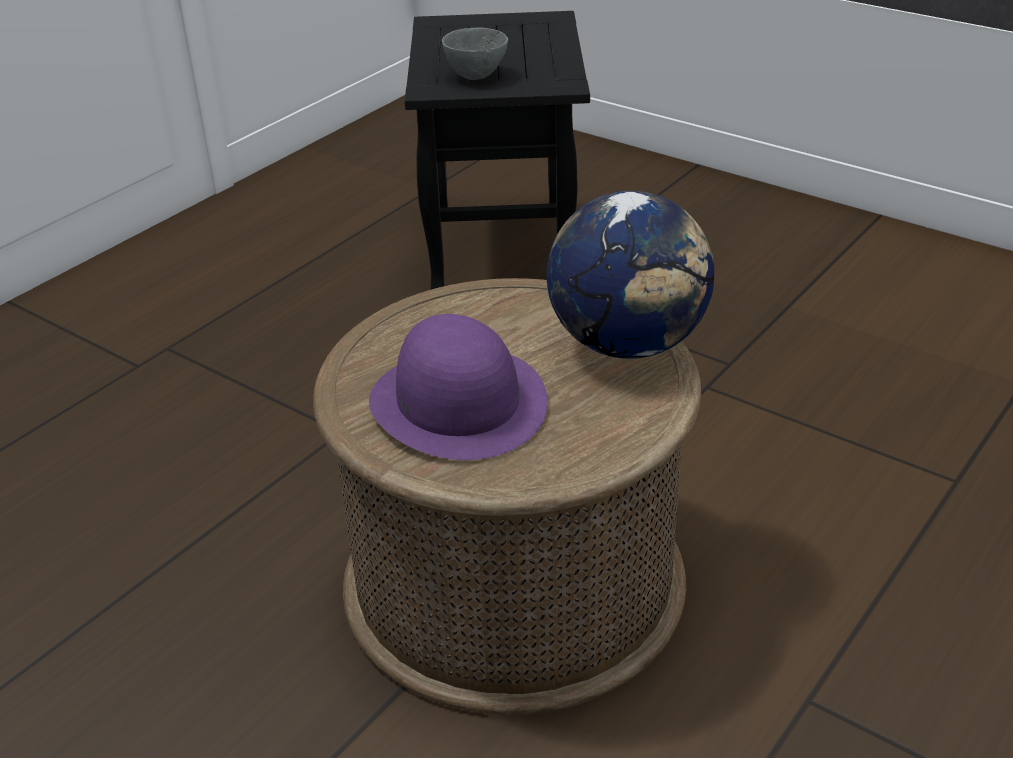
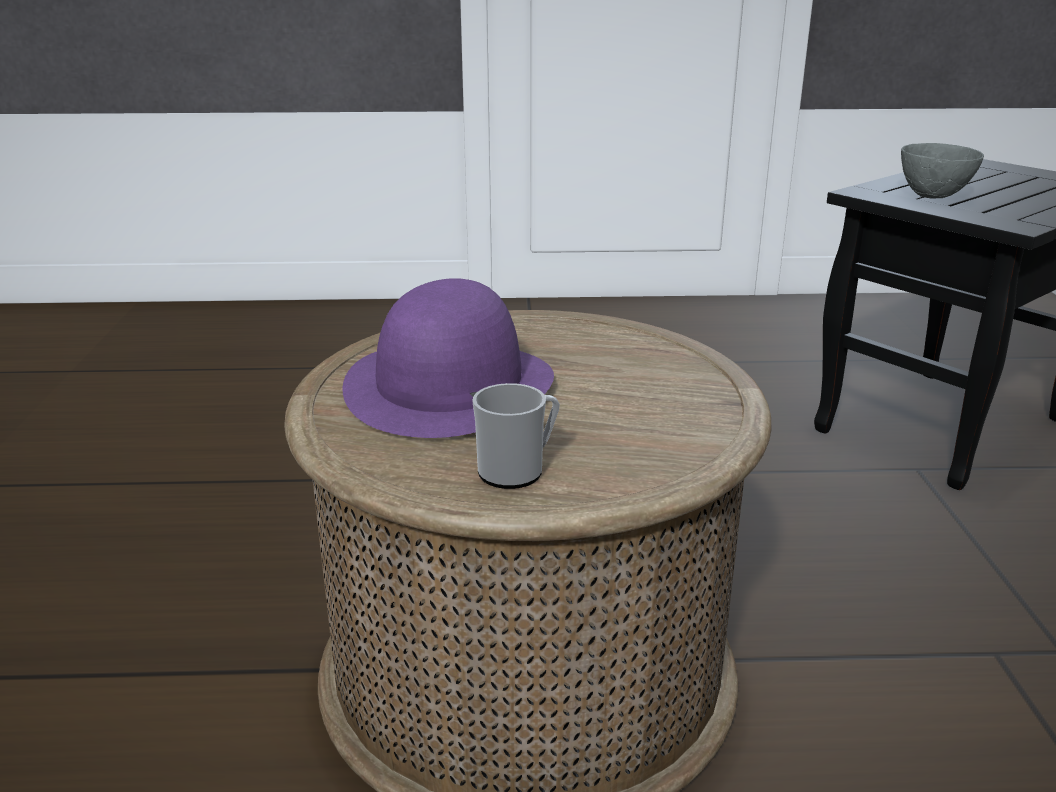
camera: 50 degrees right, 10 degrees down
globe [546,191,714,359] -> none
none -> mug [473,383,560,489]

